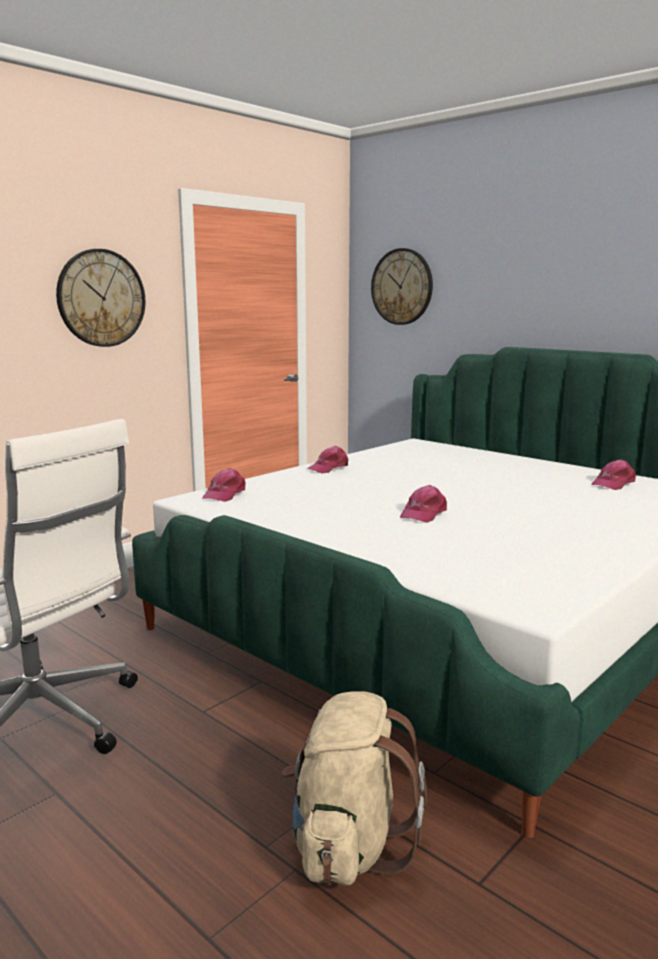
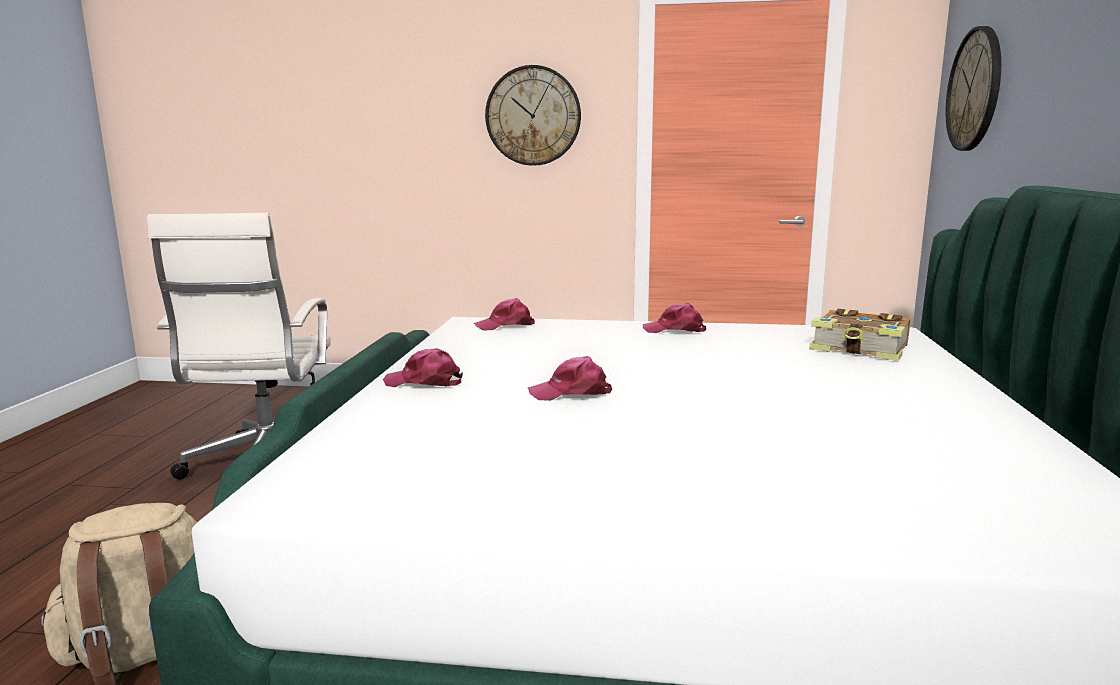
camera: 55 degrees right, 0 degrees up
pink cap [591,459,636,490] -> pink cap moved to [383,348,463,387]
none -> book [809,309,910,361]

